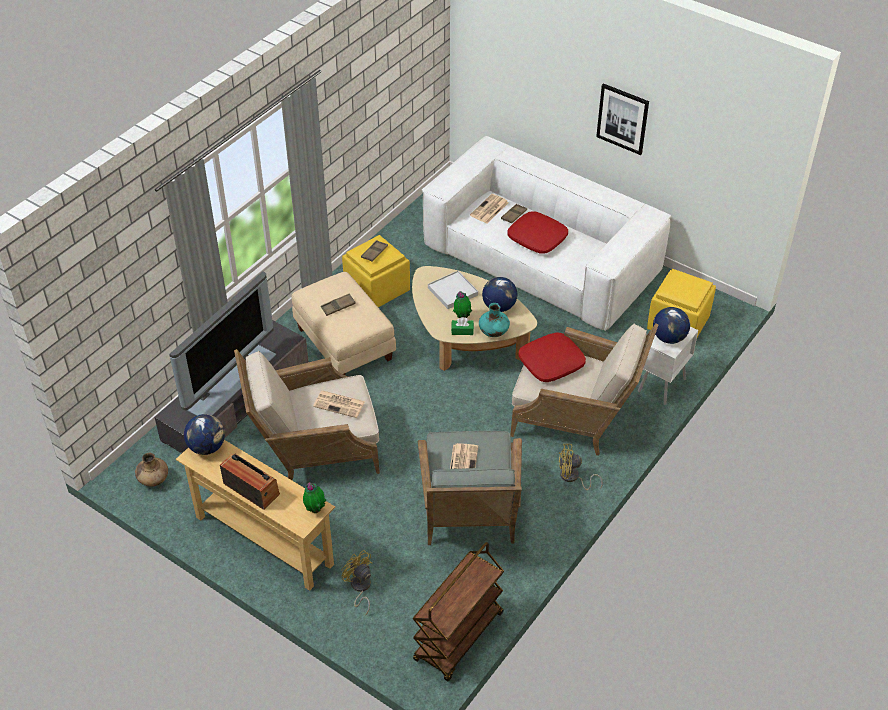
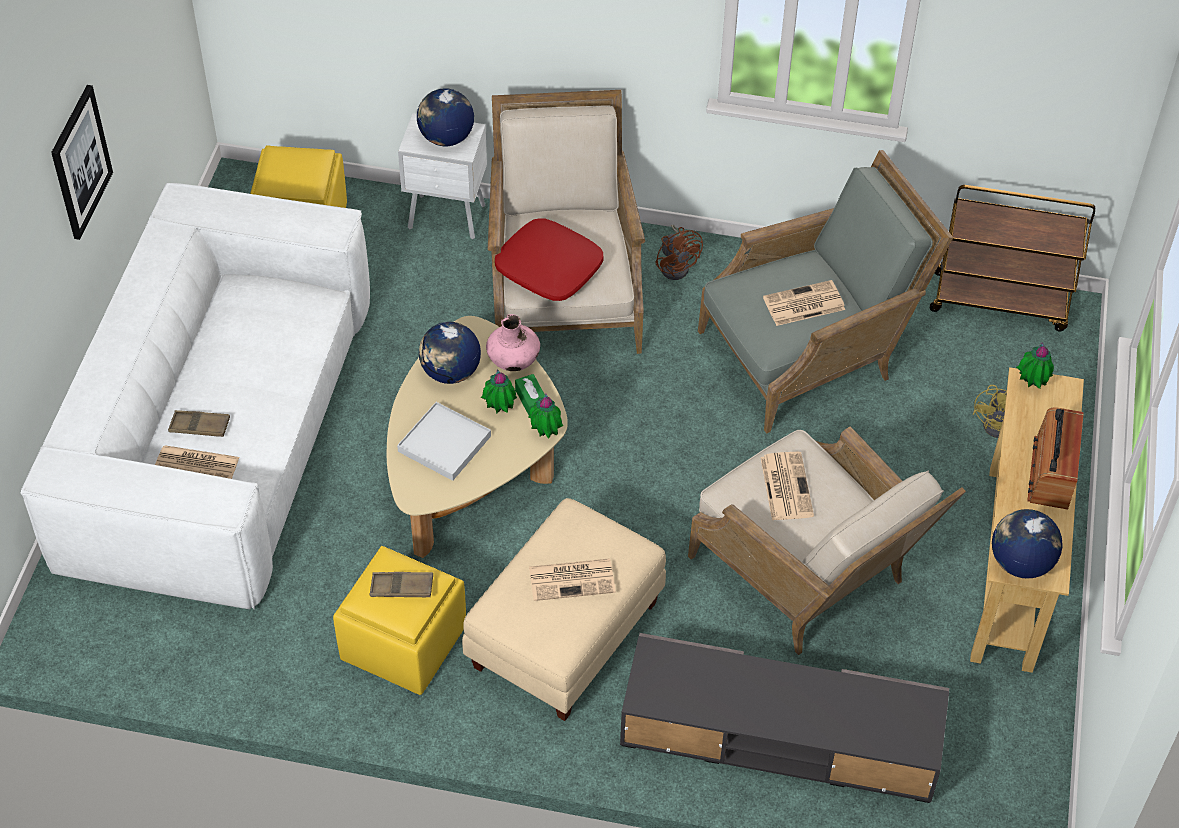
camera: 115 degrees left, 5 degrees up
brown vase [135,453,168,487] -> none
television [169,271,276,416] -> none
brown tray [321,293,356,316] -> newspaper [529,558,616,601]
turquoise vase [479,303,510,337] -> pink vase [486,314,540,371]
red pillow [508,211,568,254] -> none
yellow fan [559,444,603,490] -> brown fan [656,224,703,280]
none -> potted plant [528,393,563,438]

